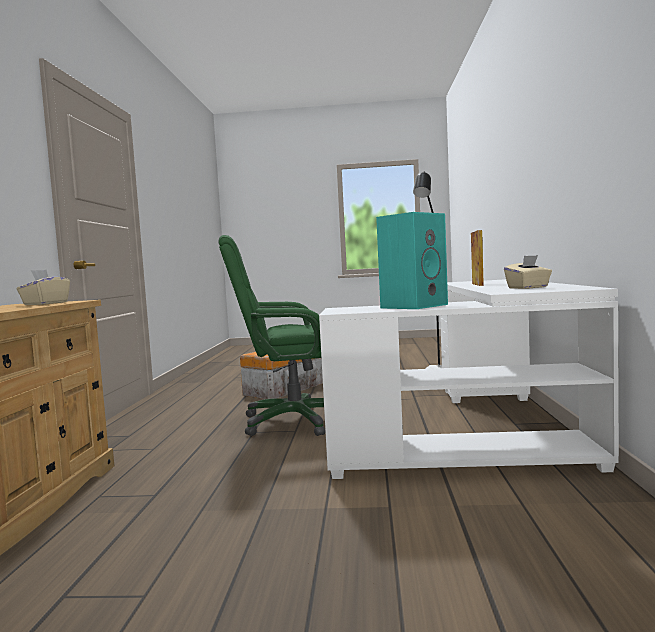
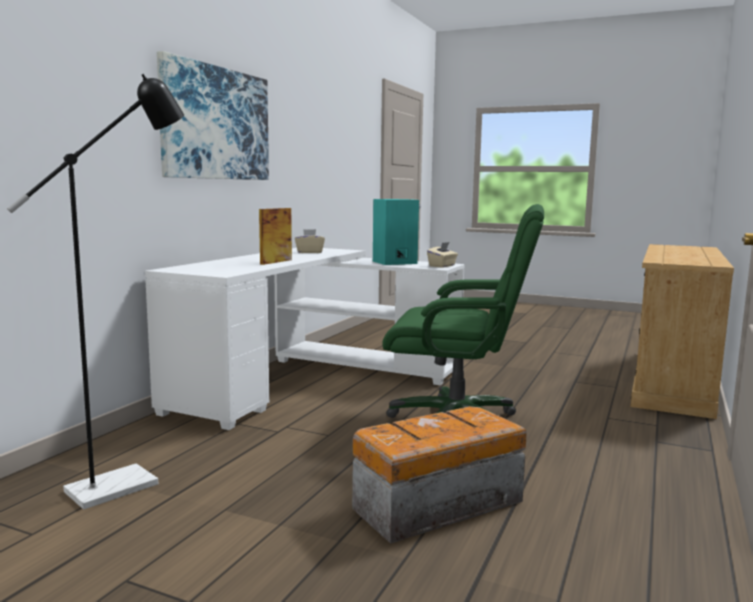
camera: 160 degrees left, 5 degrees up
beige tissue box [17,270,70,305] -> beige tissue box moved to [427,242,458,268]
none -> picture [157,51,269,180]

